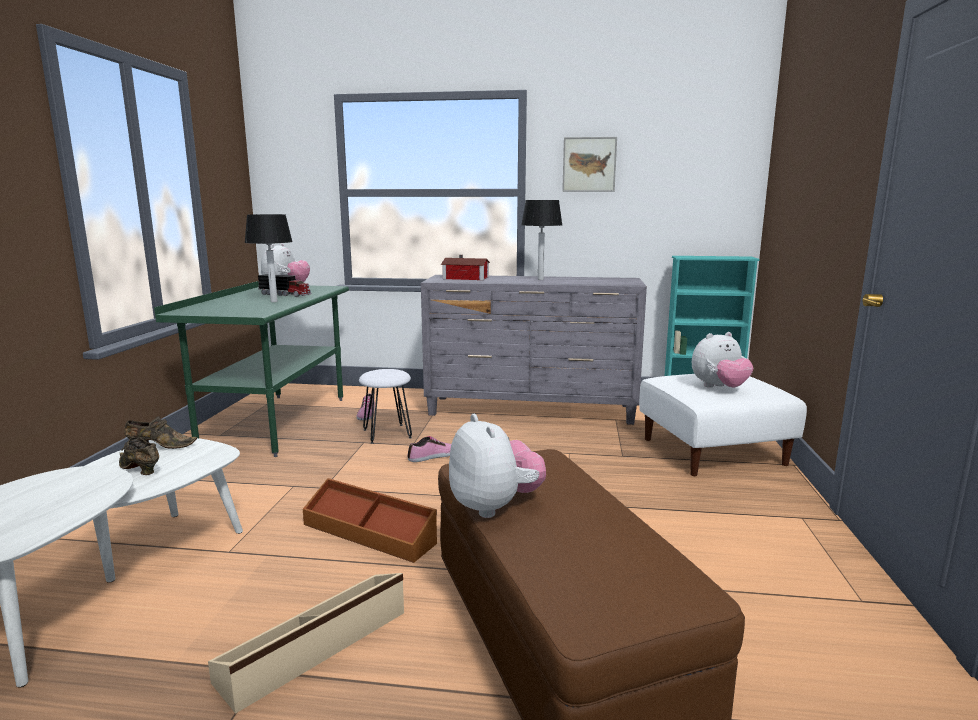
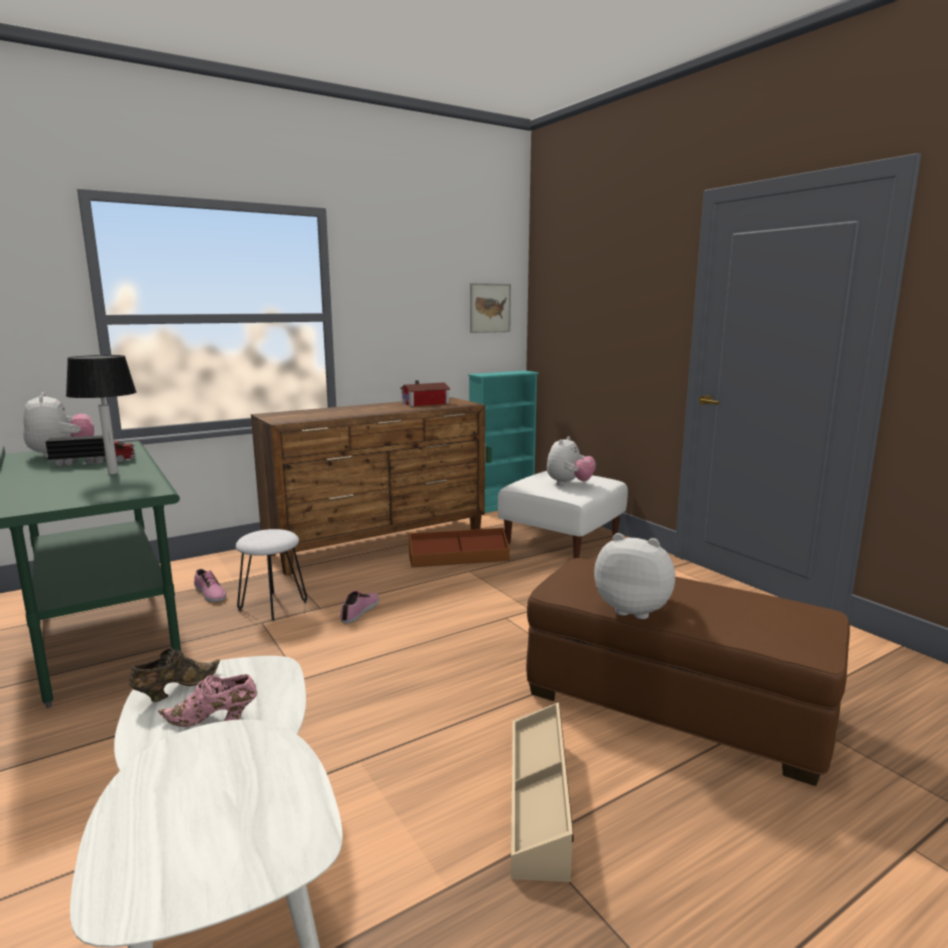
camera: 40 degrees left, 0 degrees up
brown shoe [119,437,159,475] -> pink shoe [158,674,257,727]
brown storage box [303,478,437,563] -> brown storage box moved to [409,528,510,567]
grey dresser [421,275,647,425] -> brown dresser [251,397,485,575]
toy house [441,255,490,280] -> toy house moved to [400,380,451,407]
table lamp [521,200,562,280] -> none
picture [562,137,617,192] -> picture moved to [470,283,511,333]

